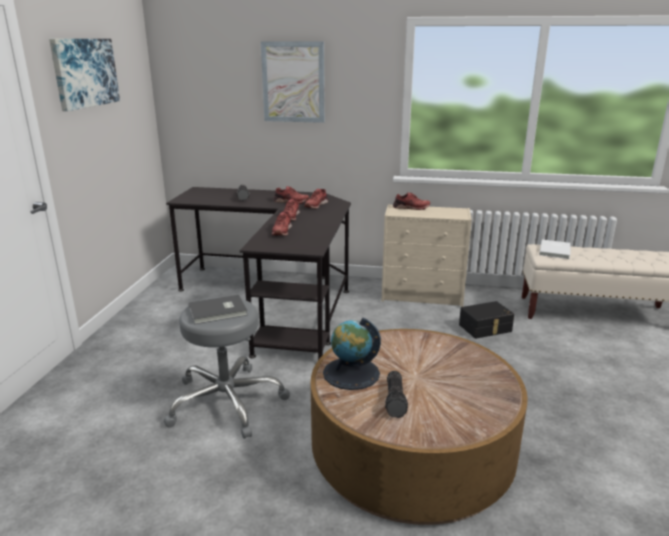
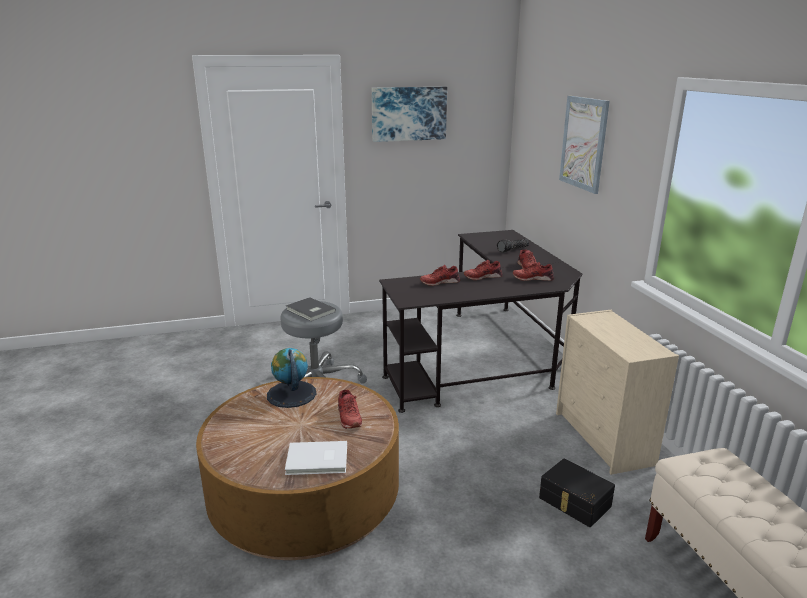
camera: 65 degrees right, 0 degrees up
flashlight [385,371,408,418] -> none
red shoe [393,193,430,210] -> red shoe moved to [338,390,362,429]
white book [539,240,571,259] -> white book moved to [285,441,347,475]

